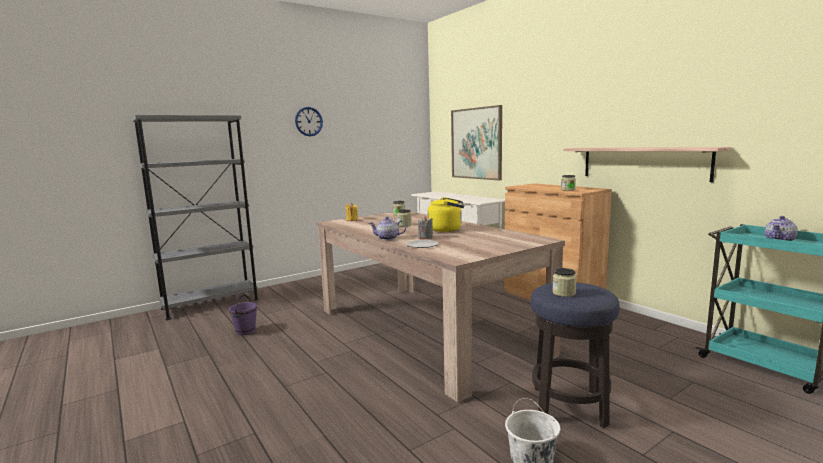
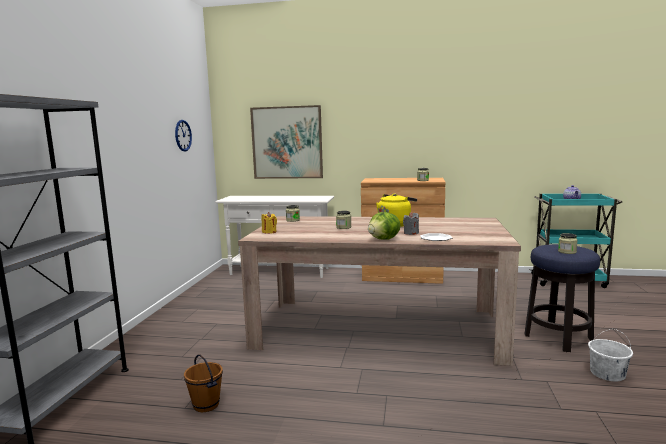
camera: 45 degrees left, 0 degrees up
purple bucket [229,294,257,335] -> brown bucket [184,354,223,412]
wall clock [295,107,323,136] -> wall clock moved to [175,120,192,151]
teapot [369,217,406,240] -> lettuce [368,212,401,240]
shelf [563,147,732,182] -> none

